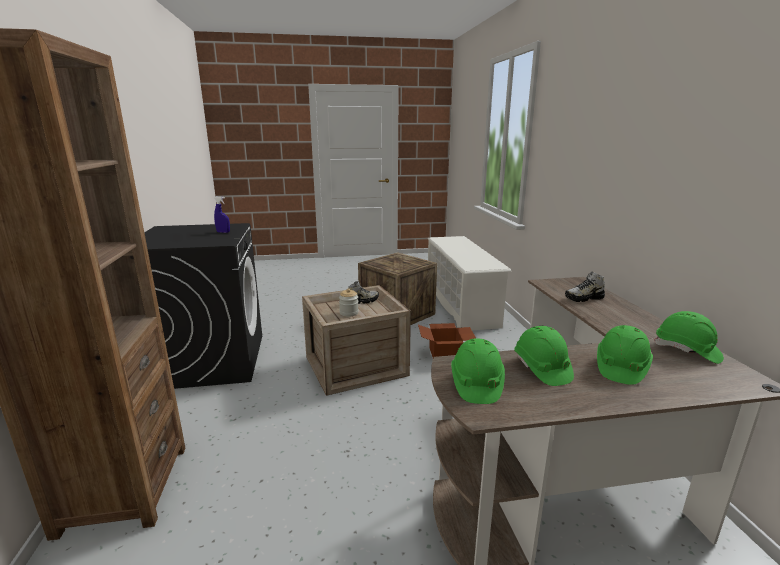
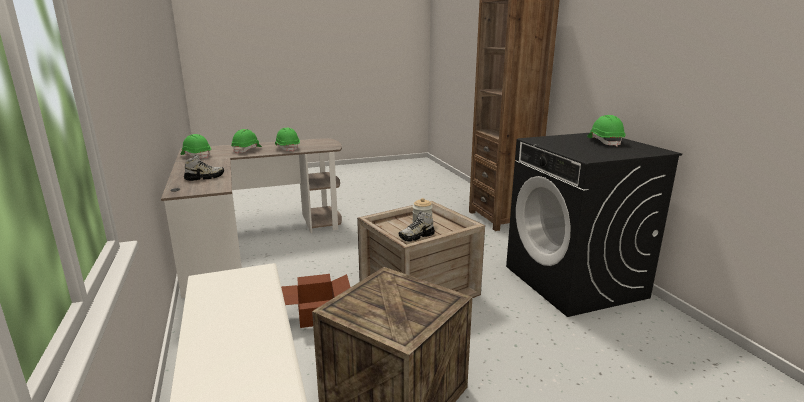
camera: 170 degrees right, 0 degrees up
blue spray bottle [214,196,230,233] -> none
green hard hat [451,339,505,404] -> green hard hat moved to [587,115,625,147]

